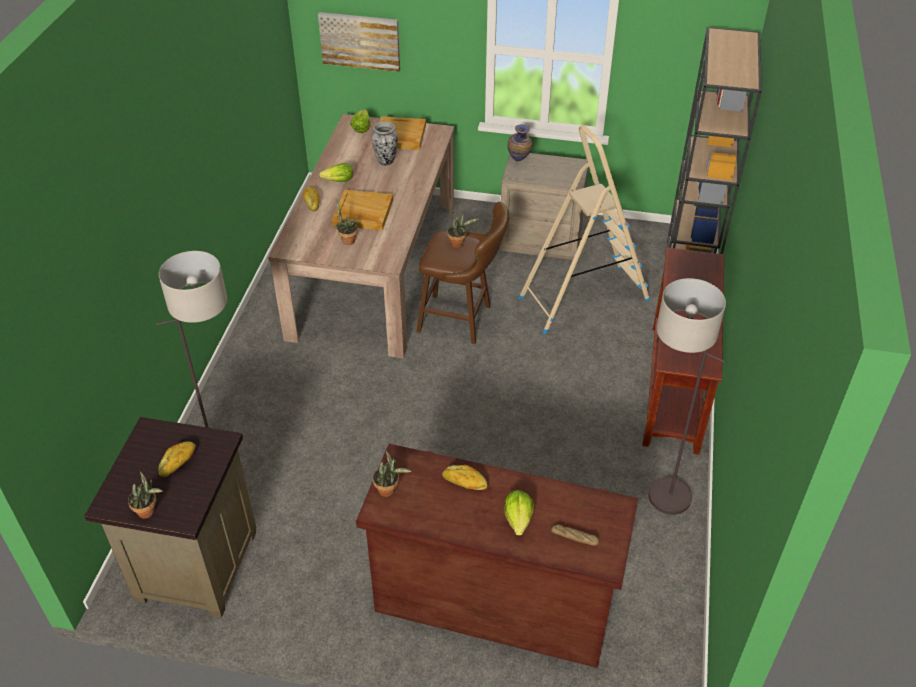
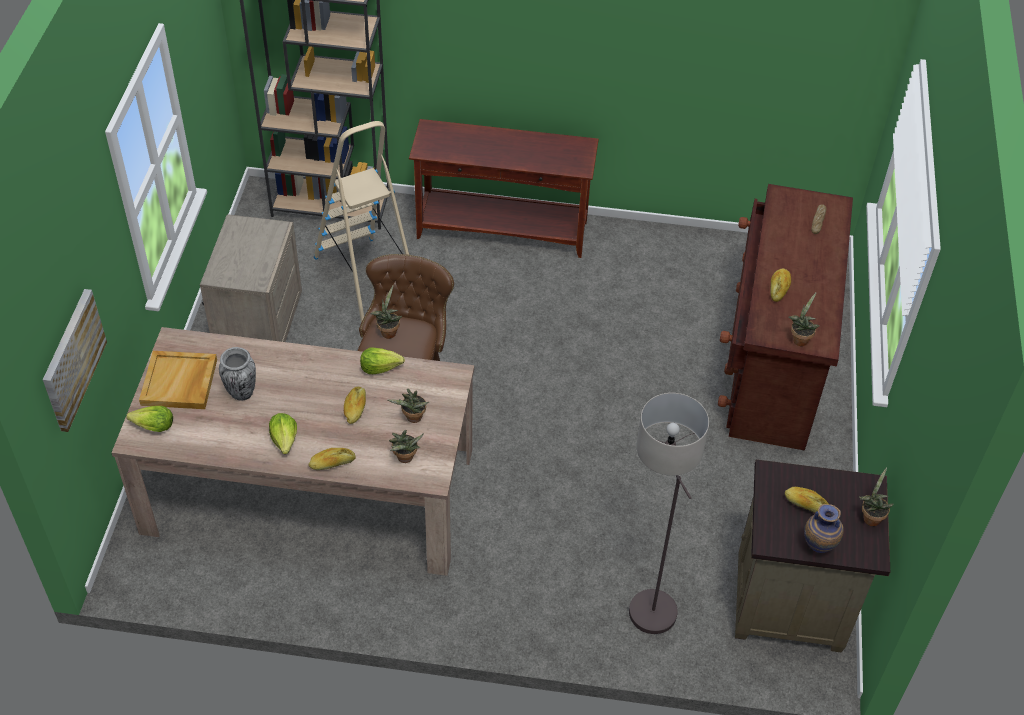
camera: 95 degrees left, 5 degrees up
beige tray [332,189,393,231] -> bread [344,387,366,424]
lettuce [504,490,534,536] -> lettuce moved to [360,348,405,374]
vase [507,124,532,161] -> vase moved to [804,504,844,553]
grey floor lamp [648,278,726,515] -> none
none -> potted plant [389,430,424,463]

